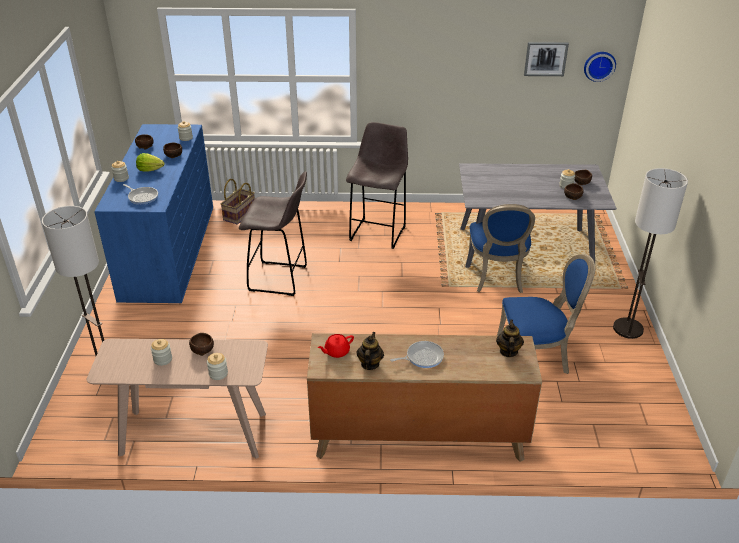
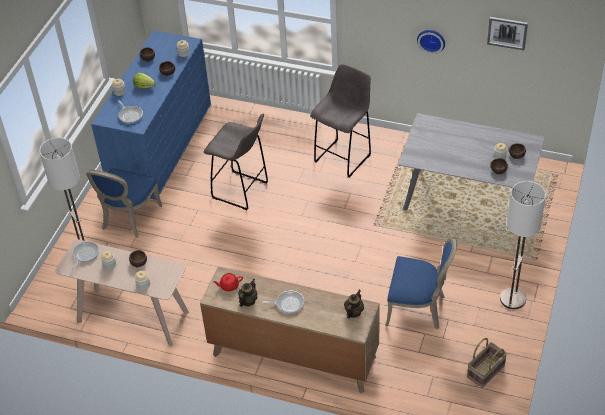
camera: 20 degrees right, 10 degrees up
basket [221,179,255,225] -> basket moved to [467,338,507,388]
blue chair [469,204,535,293] -> blue chair moved to [86,168,162,238]
wall clock [584,52,616,82] -> wall clock moved to [417,30,445,54]
none -> frying pan [72,241,99,270]

